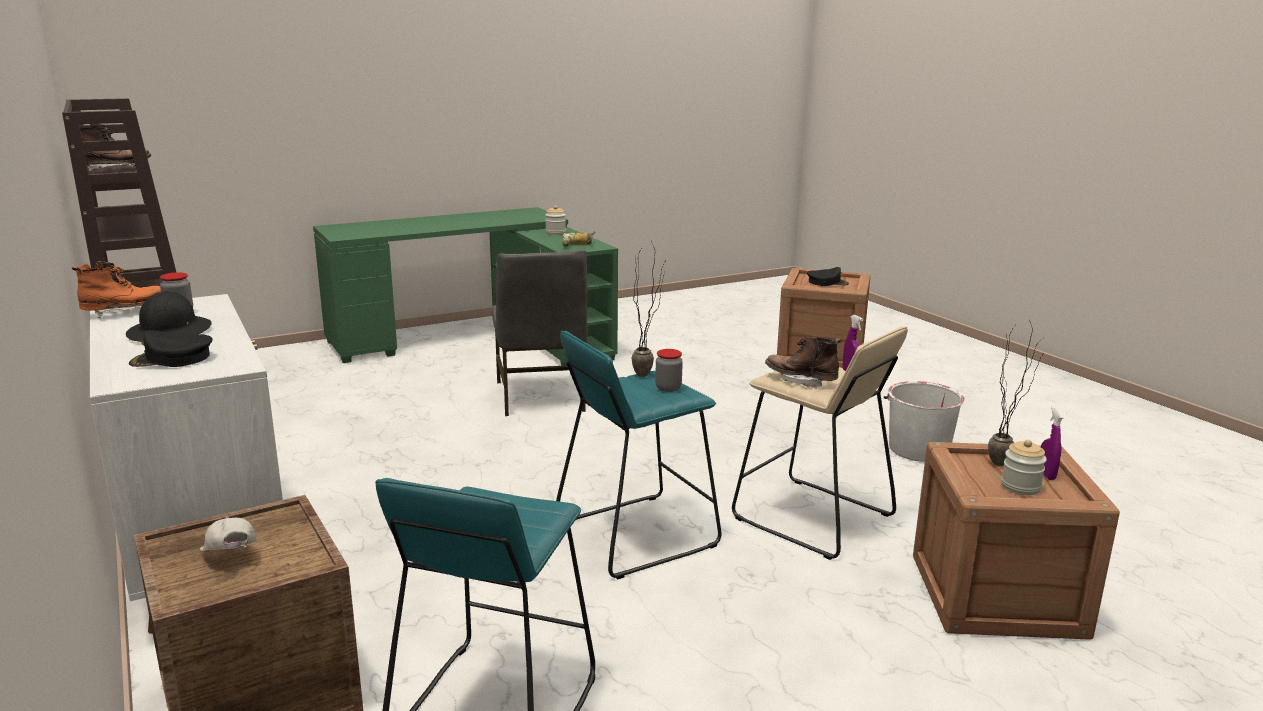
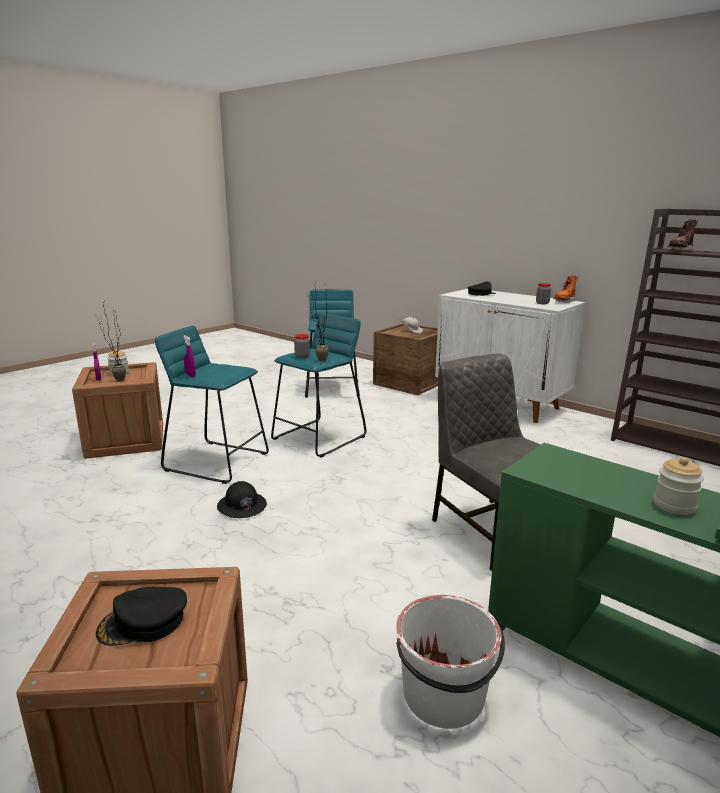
camera: 160 degrees right, 0 degrees up
black hard hat [126,291,212,342] -> black hard hat moved to [217,481,267,518]
power drill [562,231,595,247] -> none
beige stool [732,326,908,560] -> turquoise stool [155,326,269,484]
brown boot [765,337,841,389] -> none
white bucket [884,381,965,462] -> white bucket moved to [396,595,505,729]

